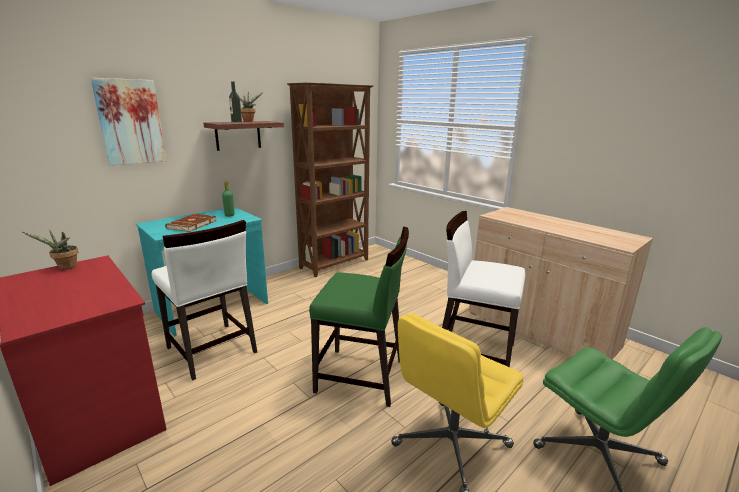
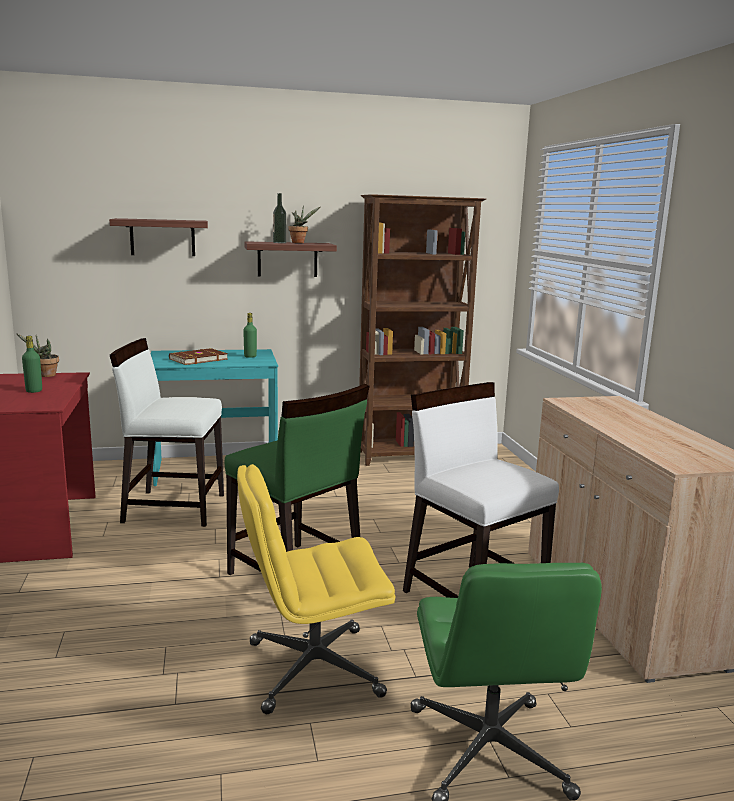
camera: 30 degrees right, 5 degrees down
picture [90,78,167,166] -> shelf [109,218,208,256]
white chair [152,220,257,381] -> white chair turned 105 degrees clockwise [110,338,224,527]
none -> green bottle [22,336,42,393]

